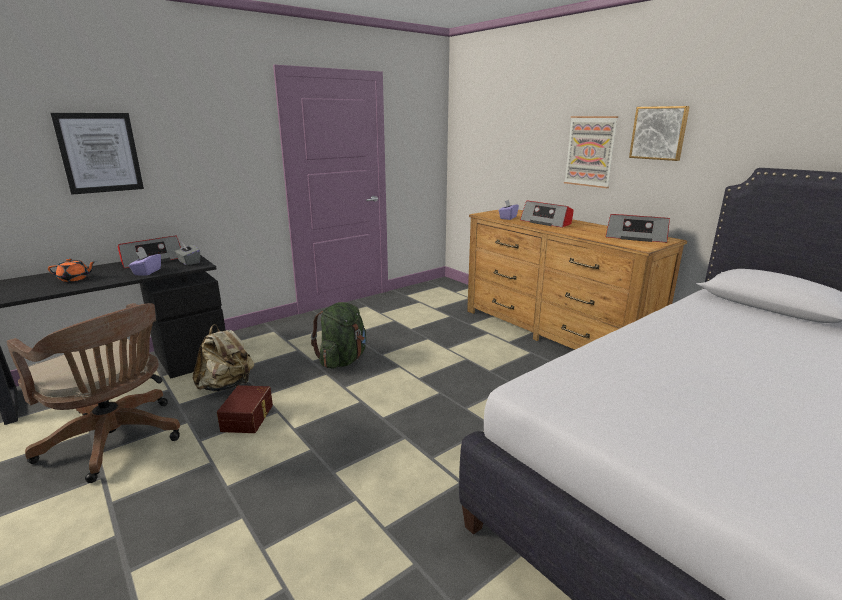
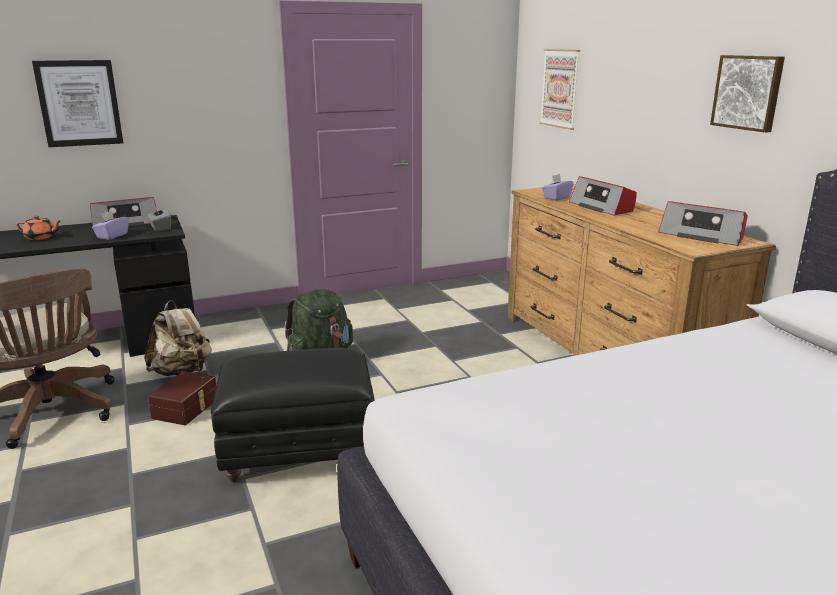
camera: 15 degrees right, 0 degrees up
picture [564,116,618,188] -> picture moved to [539,49,580,130]
none -> black ottoman [211,348,374,483]

